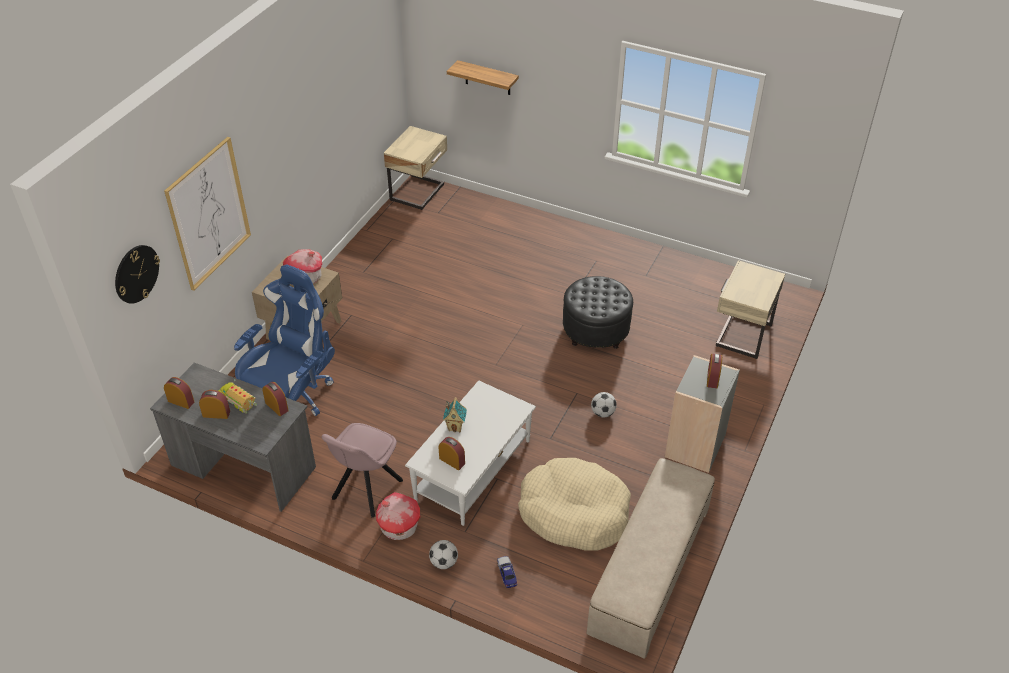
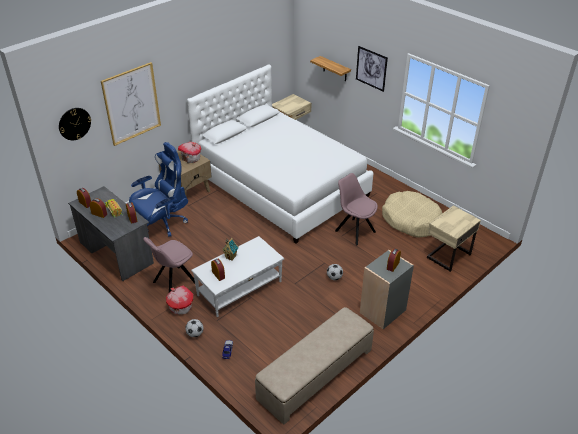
camera: 20 degrees right, 5 degrees down
beige dog bed [518,458,631,550] -> beige dog bed moved to [382,191,442,238]
black ottoman [563,276,633,349] -> pink chair [335,173,378,245]
none -> white bed [187,65,374,244]
none -> picture [356,46,388,92]

